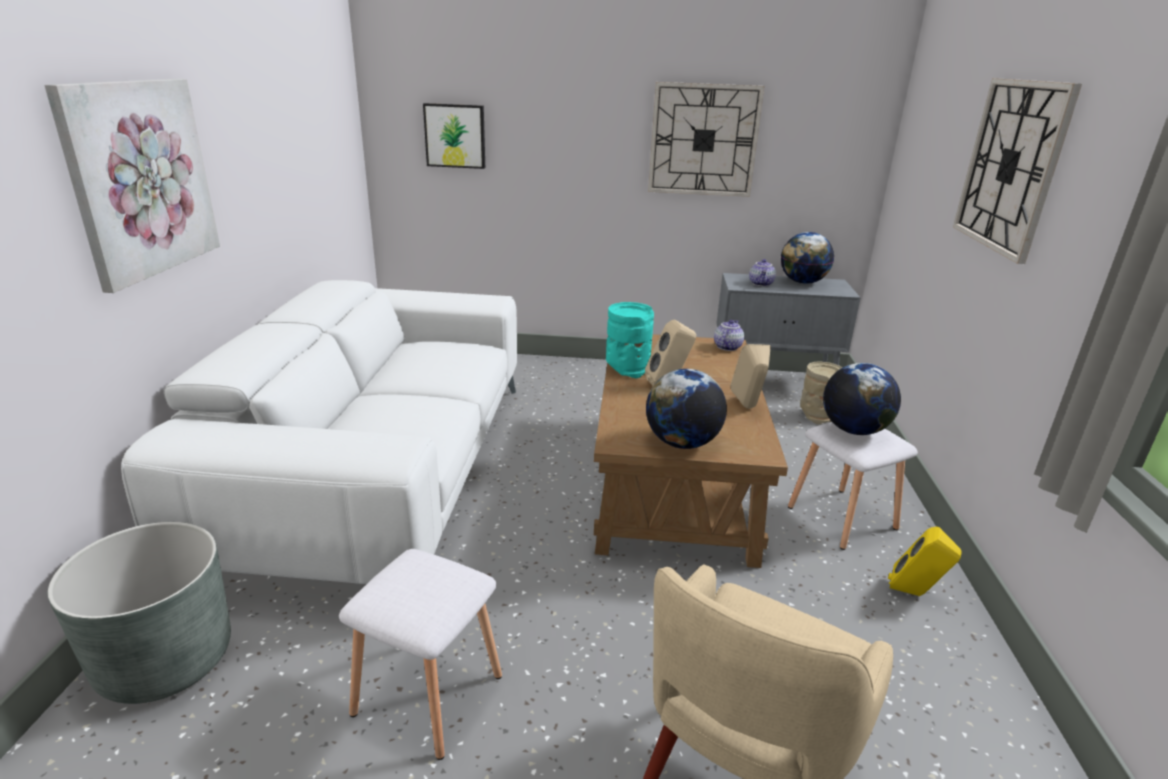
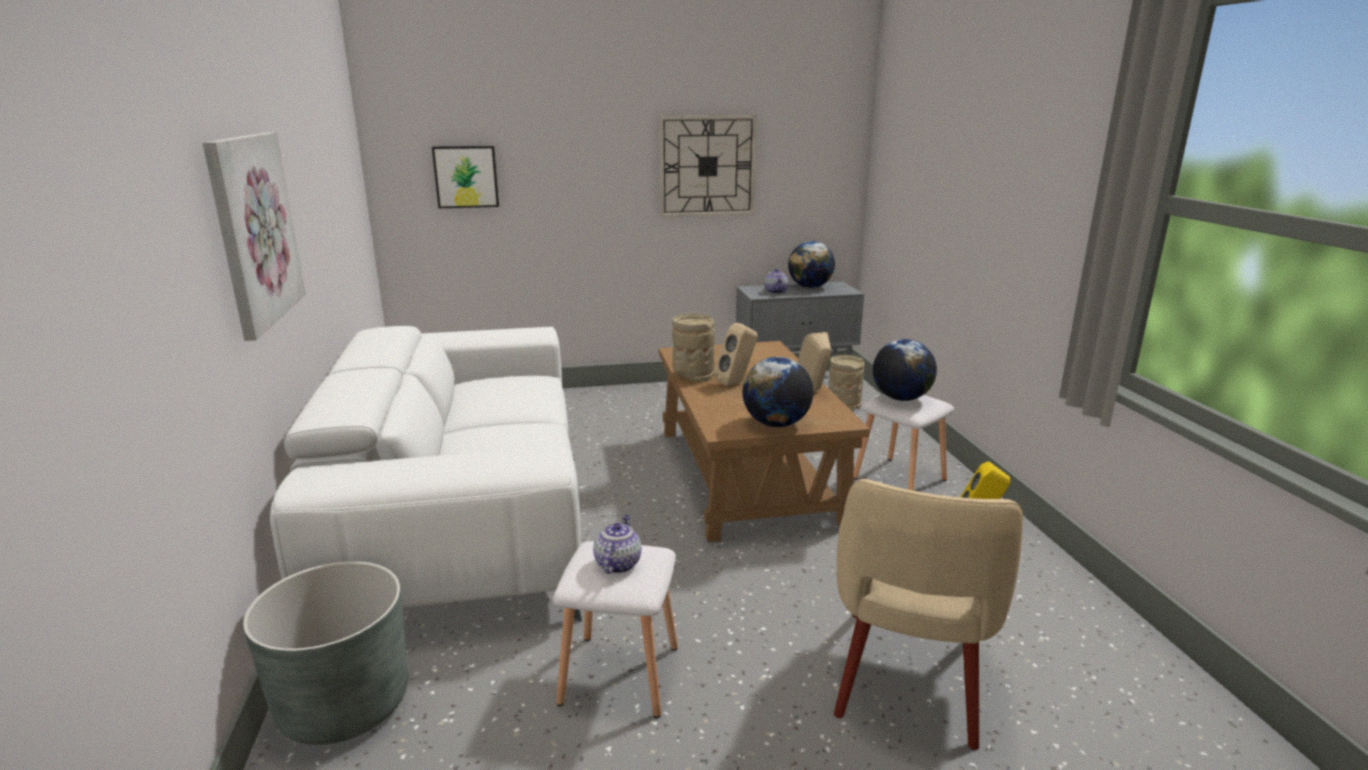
camera: 15 degrees left, 5 degrees down
turquoise vase [606,302,654,378] -> beige vase [672,313,715,382]
teapot [714,320,744,351] -> teapot moved to [593,515,641,574]
wall clock [953,78,1082,264] -> none

